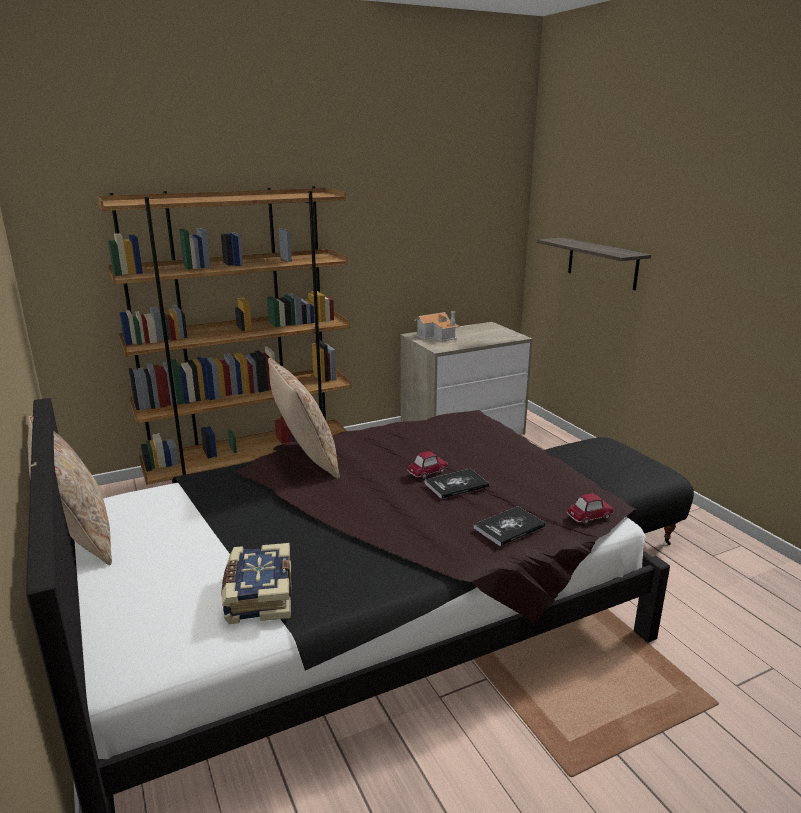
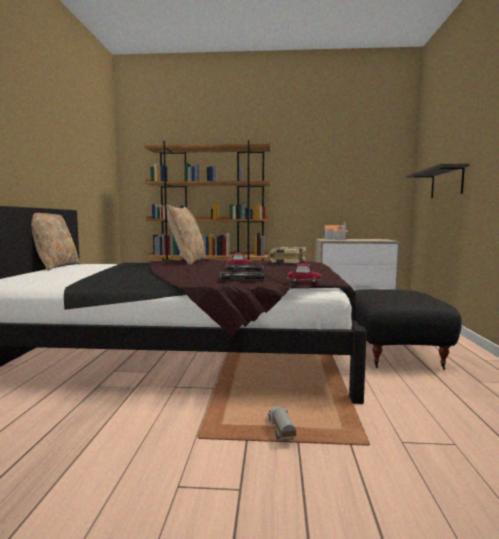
camera: 30 degrees right, 15 degrees down
book [222,543,292,624] -> book moved to [270,247,306,263]
none -> toy truck [268,406,296,440]

